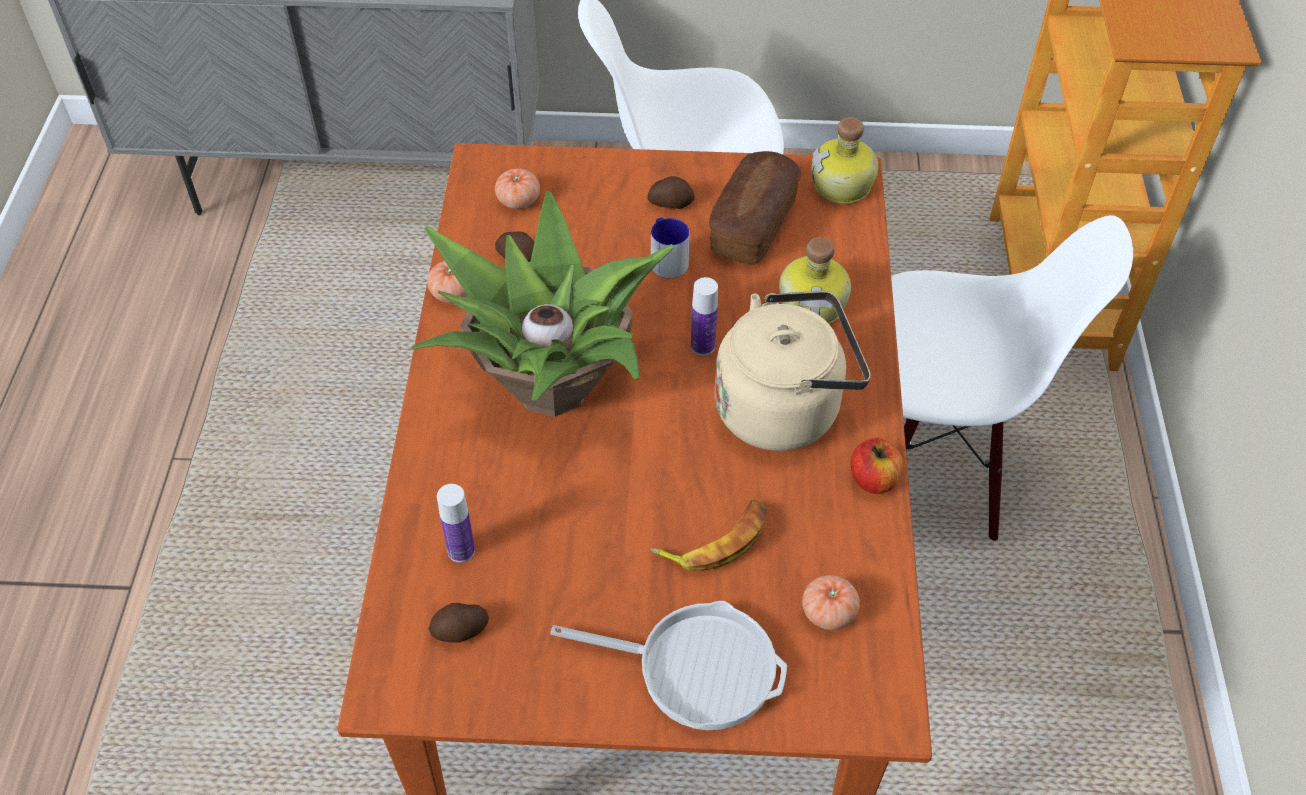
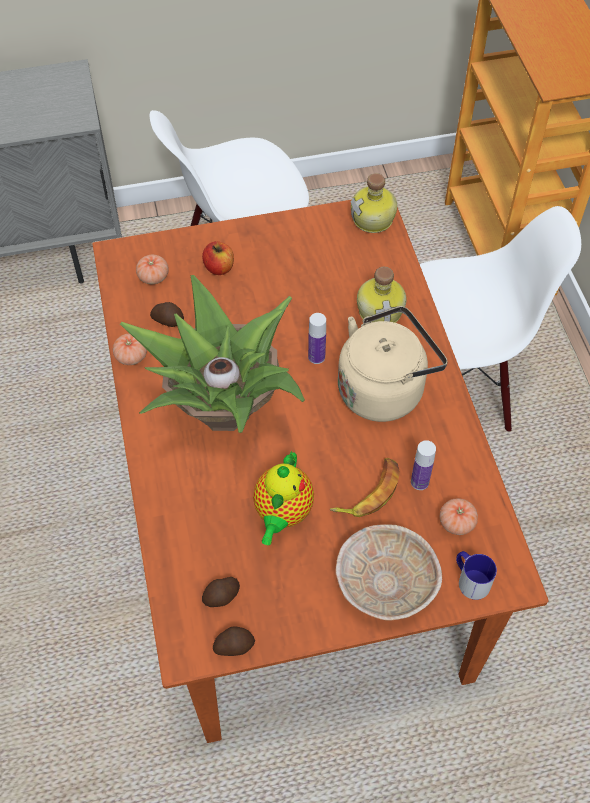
camera: 15 degrees left, 5 degrees up
bottle [437,484,475,562] -> bottle moved to [411,440,436,490]
frying pan [550,601,787,730] -> beige bowl [335,524,442,620]
potato [648,176,695,209] -> potato moved to [213,626,255,656]
mug [651,218,690,278] -> mug moved to [456,551,497,600]
bread [709,151,801,265] -> none
apple [851,438,903,494] -> apple moved to [202,241,234,275]
none -> teapot [253,451,314,545]

